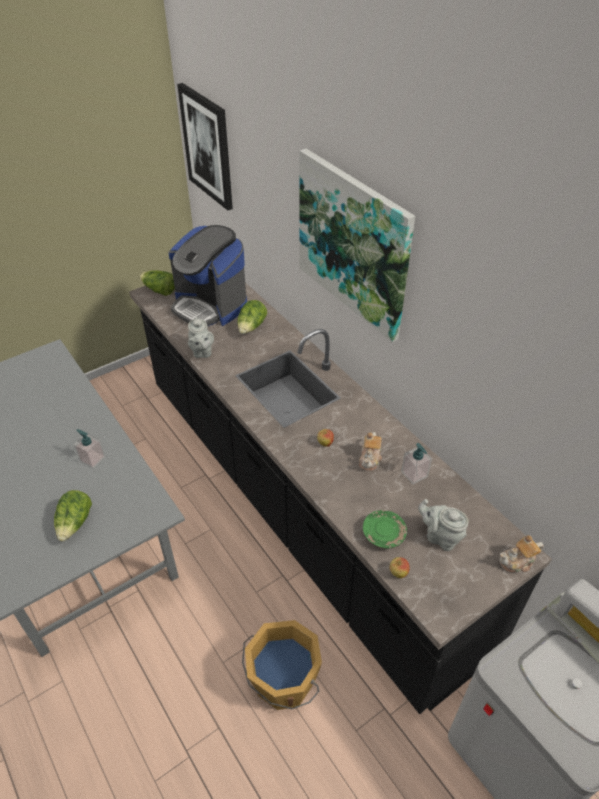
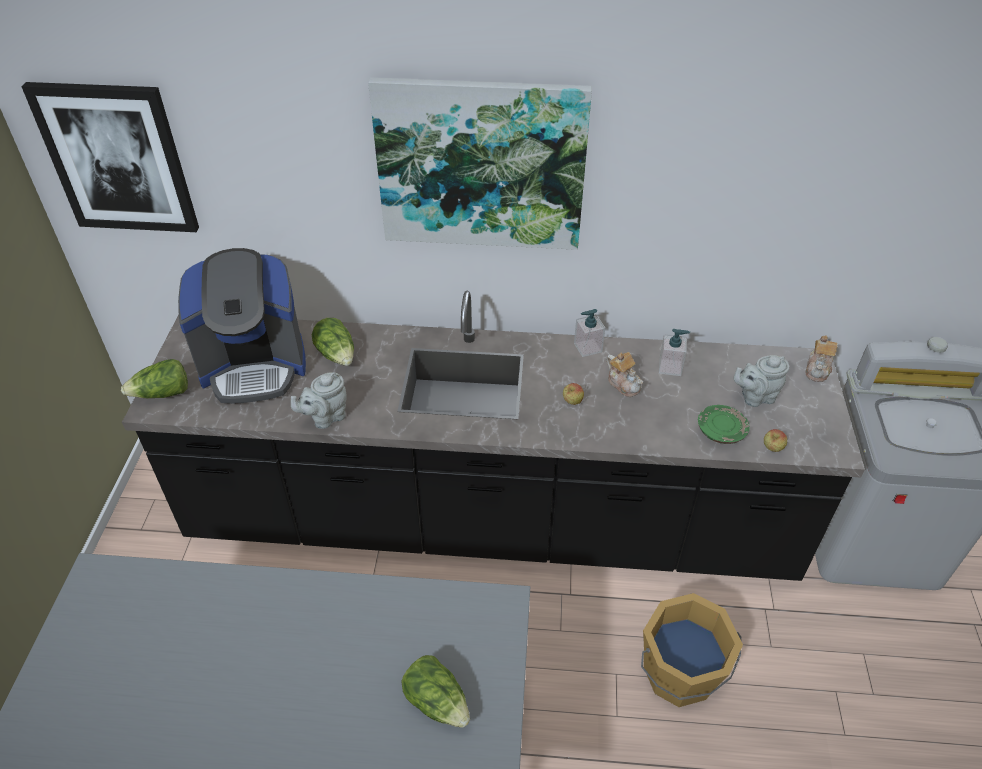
camera: 50 degrees left, 0 degrees up
soap dispenser [74,429,105,468] -> soap dispenser moved to [574,309,605,357]
grey teapot [188,316,214,358] -> grey teapot turned 120 degrees clockwise [291,372,347,429]

